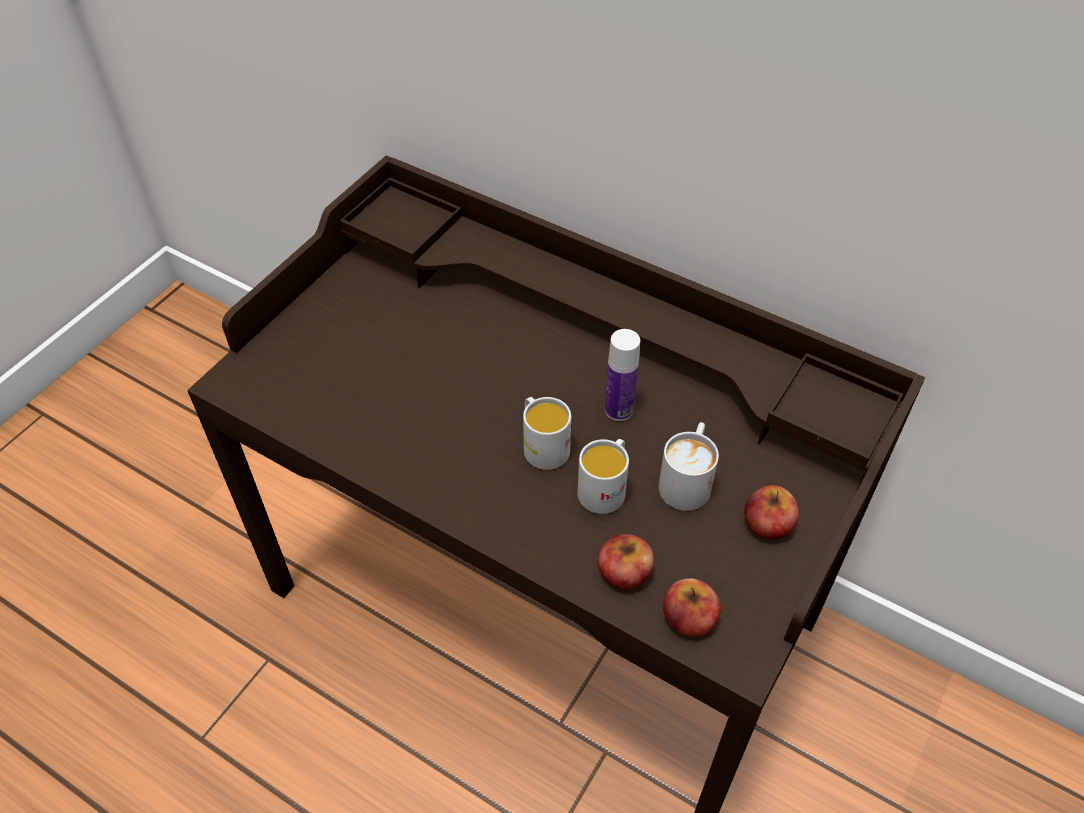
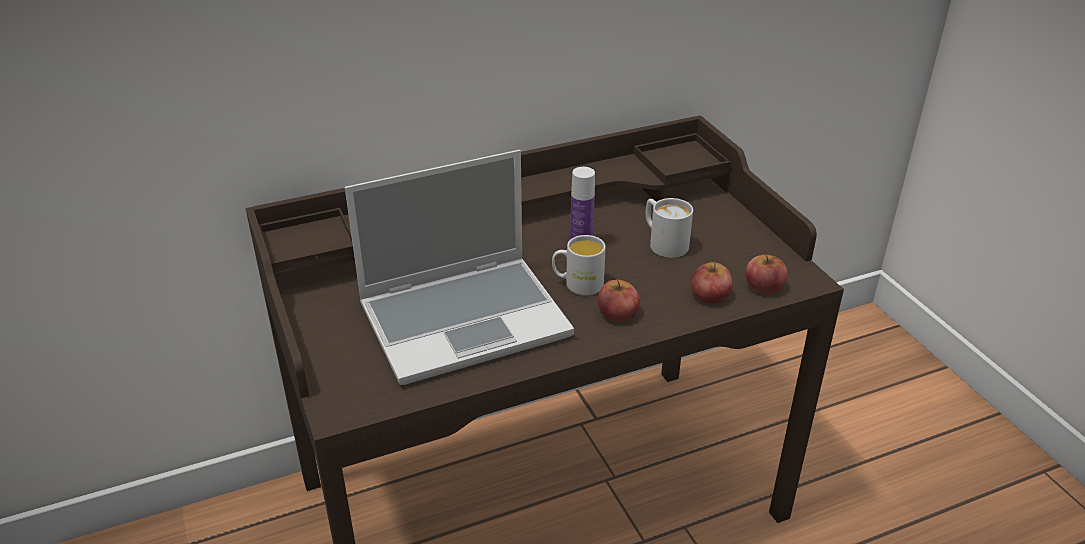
camera: 55 degrees left, 15 degrees down
white mug [577,439,629,514] -> none
apple [744,485,799,540] -> apple moved to [598,279,640,322]
none -> laptop [345,150,574,385]

